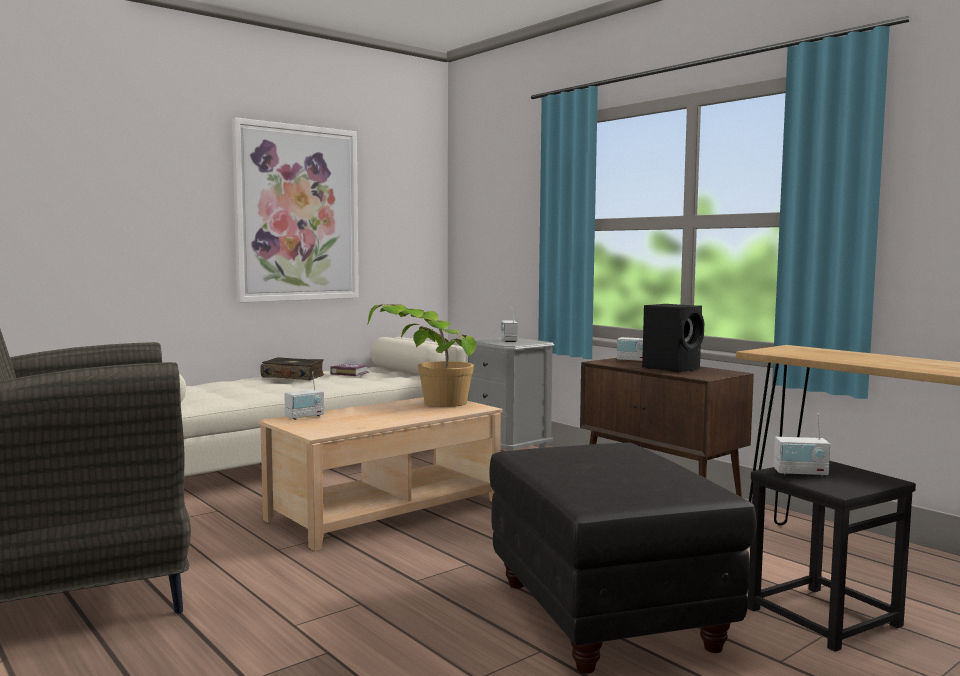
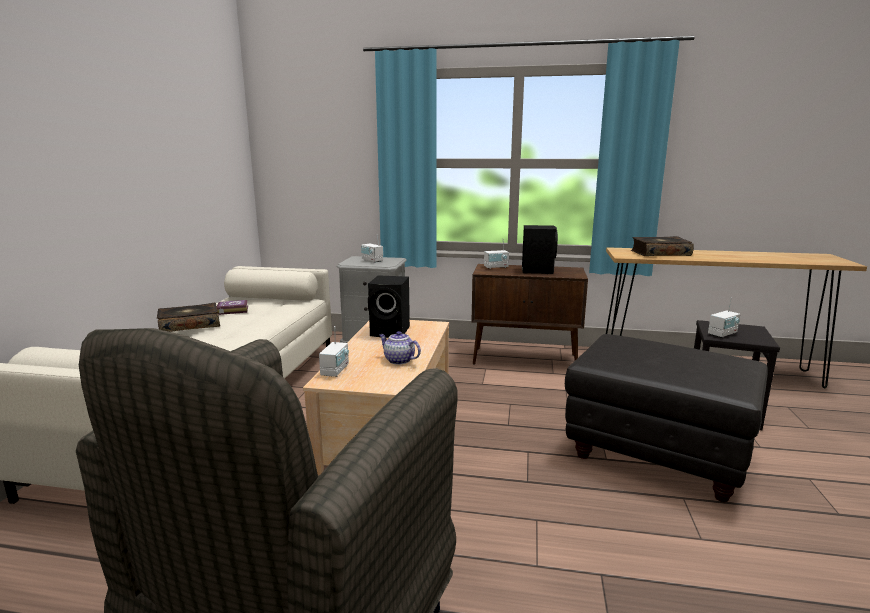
camera: 40 degrees left, 10 degrees up
picture [232,117,359,303] -> none
potted plant [367,304,477,407] -> black speaker [368,275,410,338]
none -> teapot [379,331,421,365]
none -> book [631,236,694,256]

